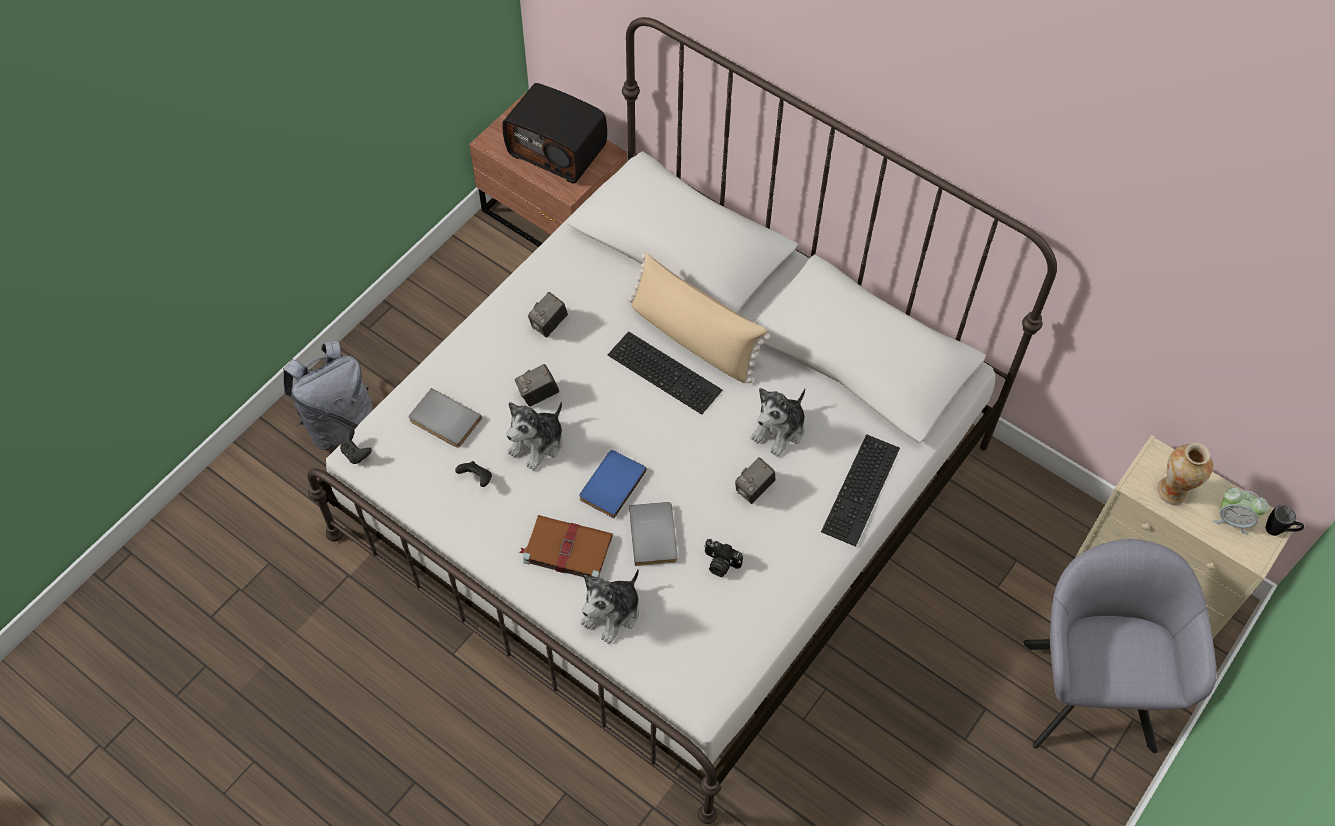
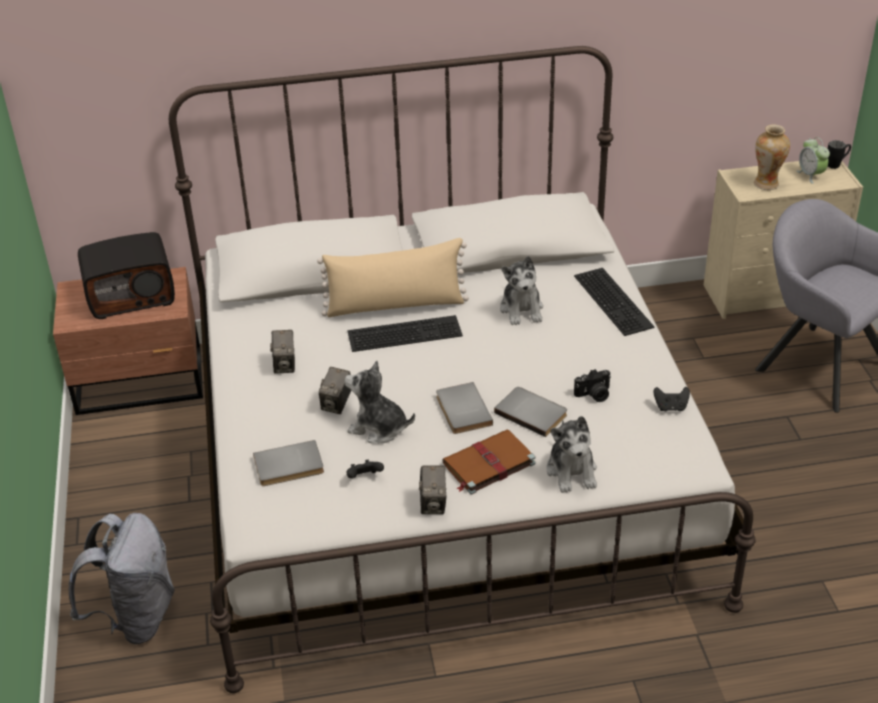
camera: 45 degrees left, 20 degrees down
black game controller [340,428,372,464] -> black game controller moved to [654,387,690,411]
plush toy [507,402,563,471] -> plush toy turned 120 degrees clockwise [344,361,415,443]
blue book [579,450,647,518] -> grey book [436,382,493,434]
camera [735,457,776,504] -> camera moved to [419,465,447,514]
alarm clock [1213,488,1269,535] -> alarm clock turned 90 degrees clockwise [796,137,830,184]

